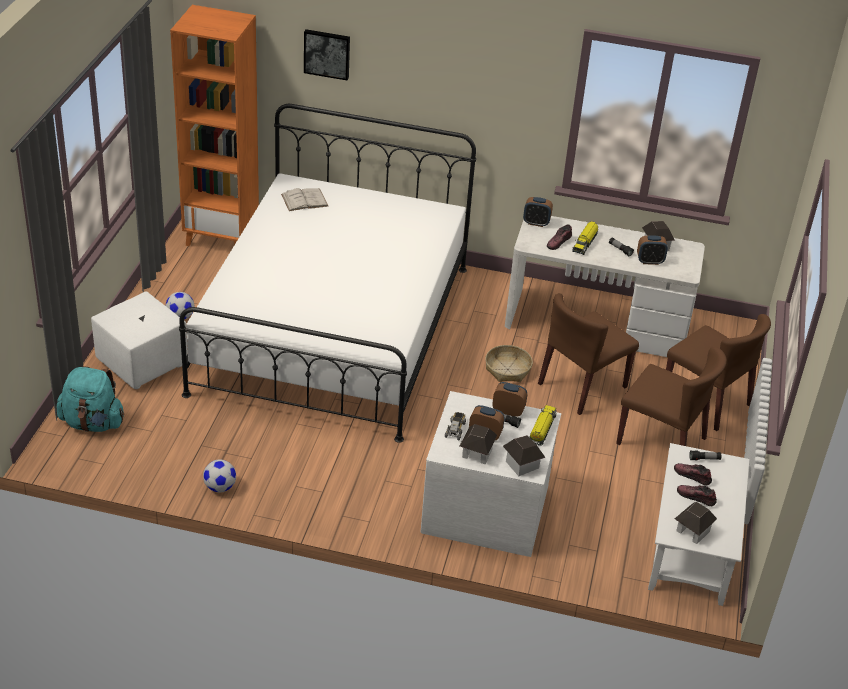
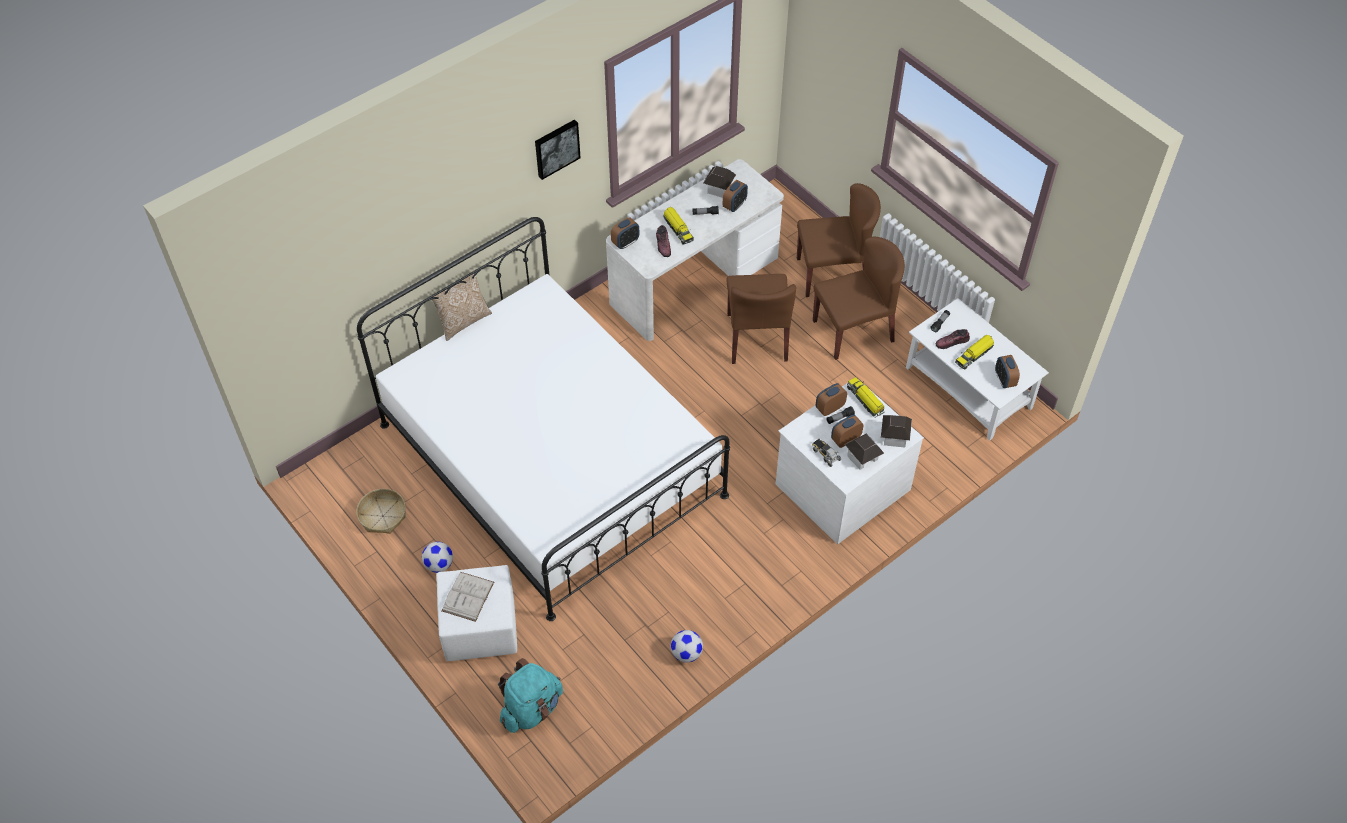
camera: 50 degrees left, 15 degrees up
orange bookcase [170,5,259,246] -> none
white book [281,188,328,211] -> white book moved to [442,572,494,622]
picture [304,29,350,80] -> picture moved to [535,119,581,180]
basket [485,345,533,382] -> basket moved to [356,489,406,534]
toy house [675,502,717,544] -> alarm clock [995,355,1020,388]
shoe [677,485,717,506] -> toy truck [955,335,994,370]
none -> pillow [432,269,492,341]

